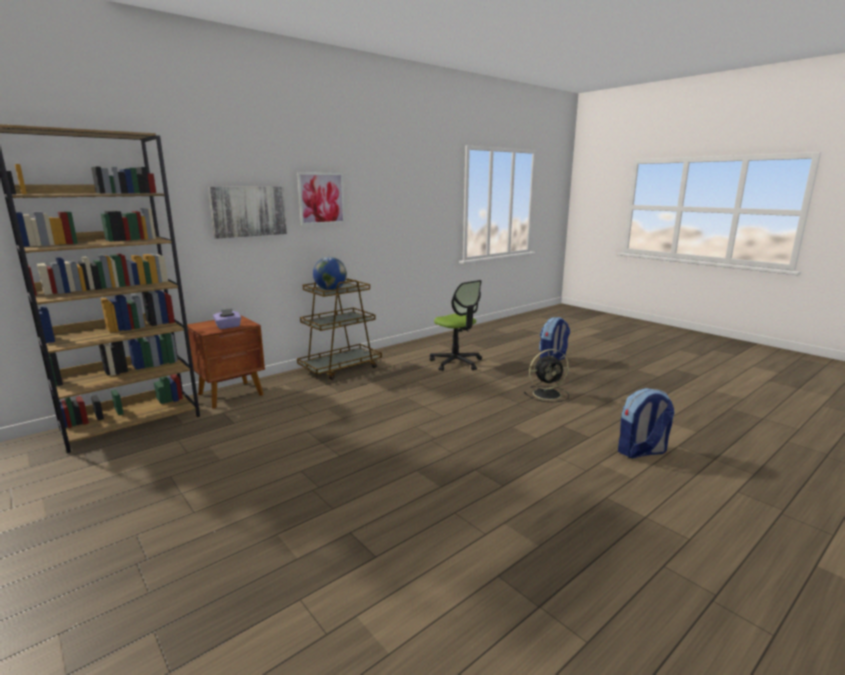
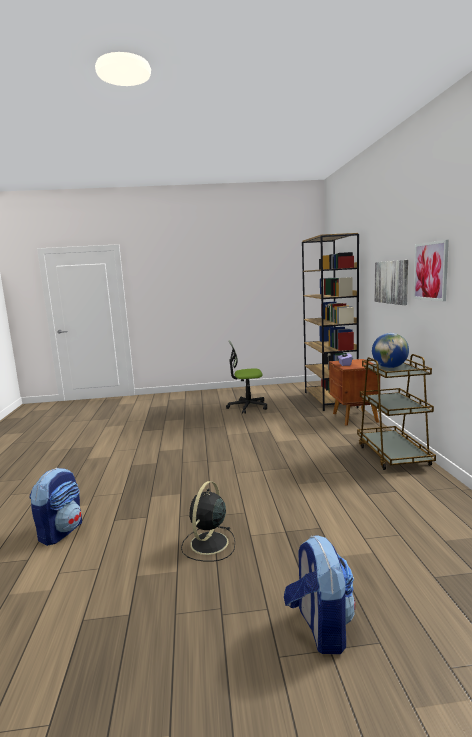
camera: 125 degrees right, 5 degrees down
office chair [430,280,482,371] -> office chair moved to [226,340,267,414]

